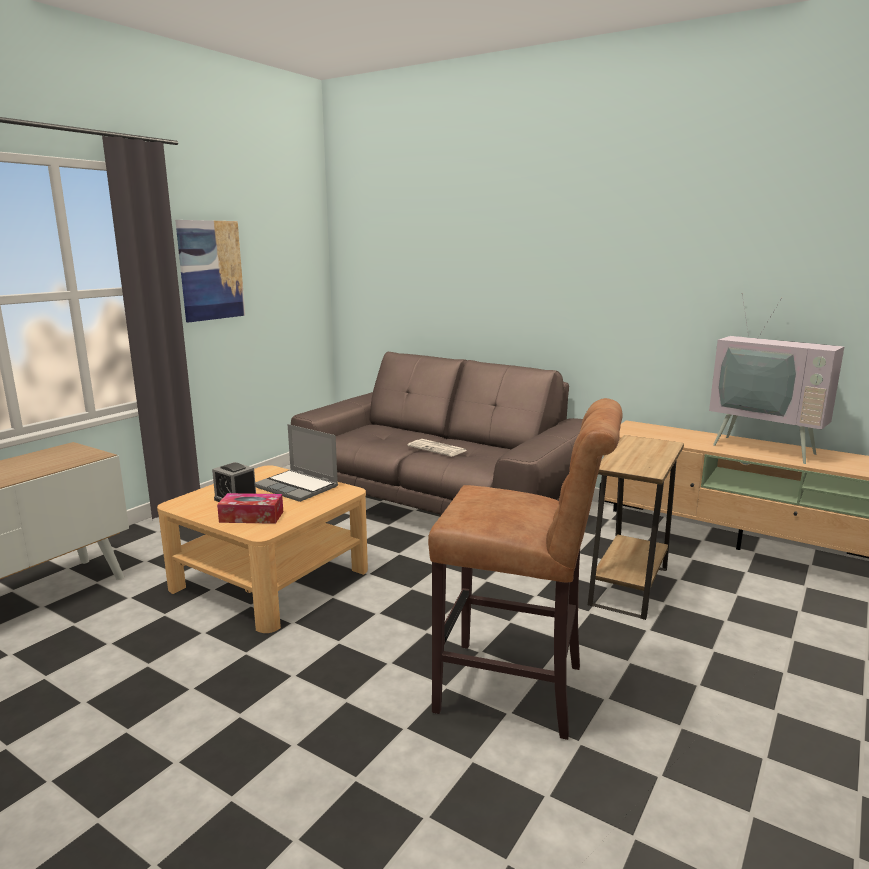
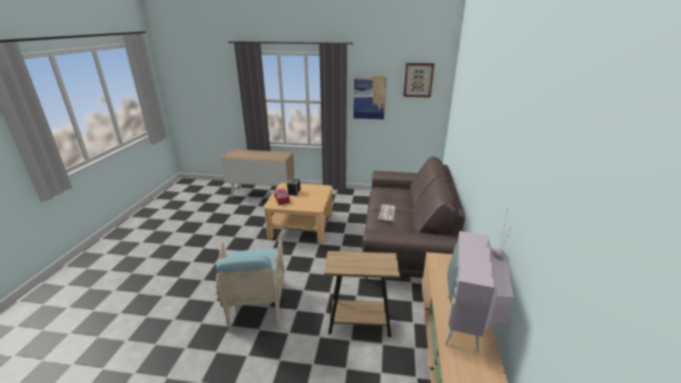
camera: 65 degrees right, 10 degrees up
laptop [255,424,338,502] -> none
brown stool [428,398,623,740] -> turquoise armchair [216,237,285,331]
none -> picture [403,63,435,98]

